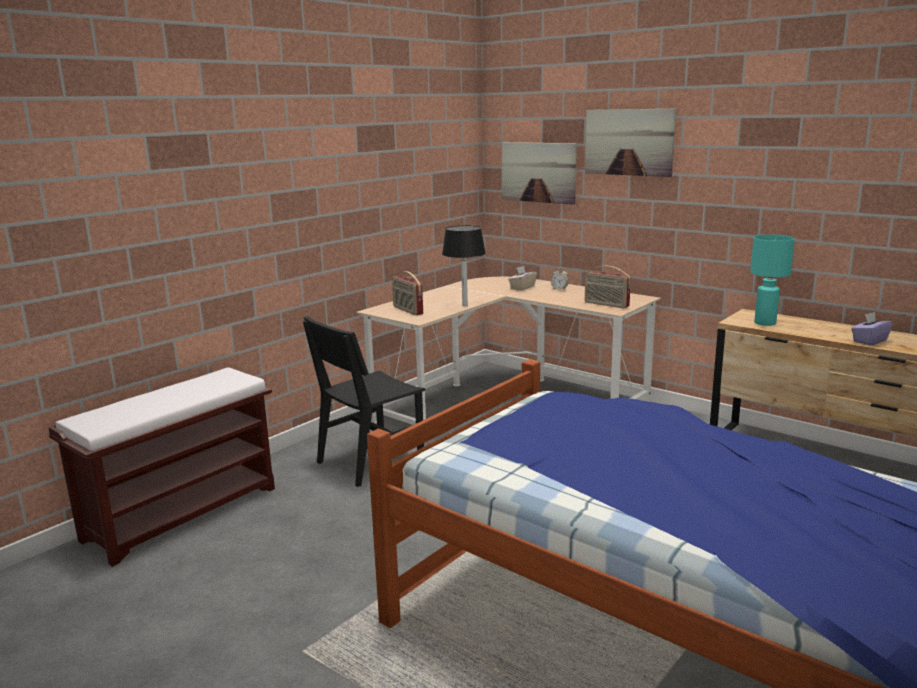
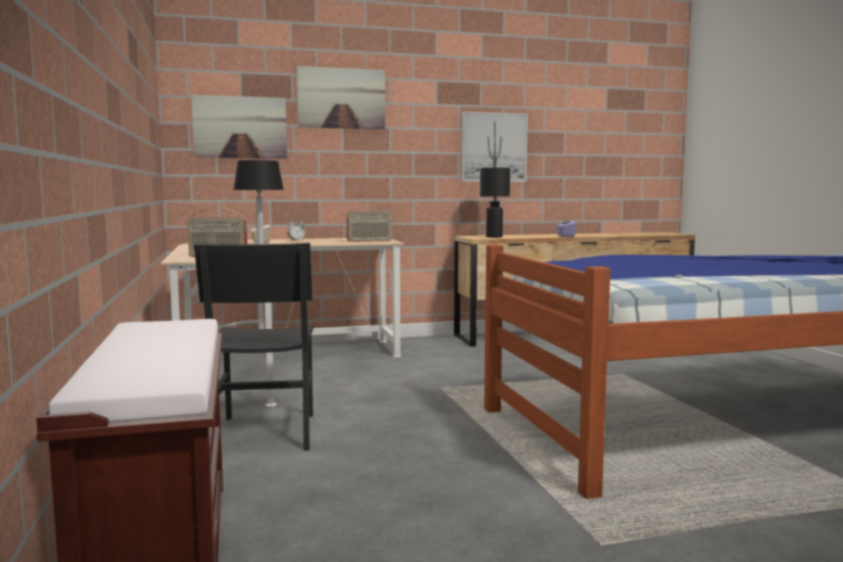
camera: 55 degrees left, 10 degrees down
turquoise table lamp [750,234,795,326] -> black table lamp [480,168,510,238]
none -> picture [461,112,528,182]

